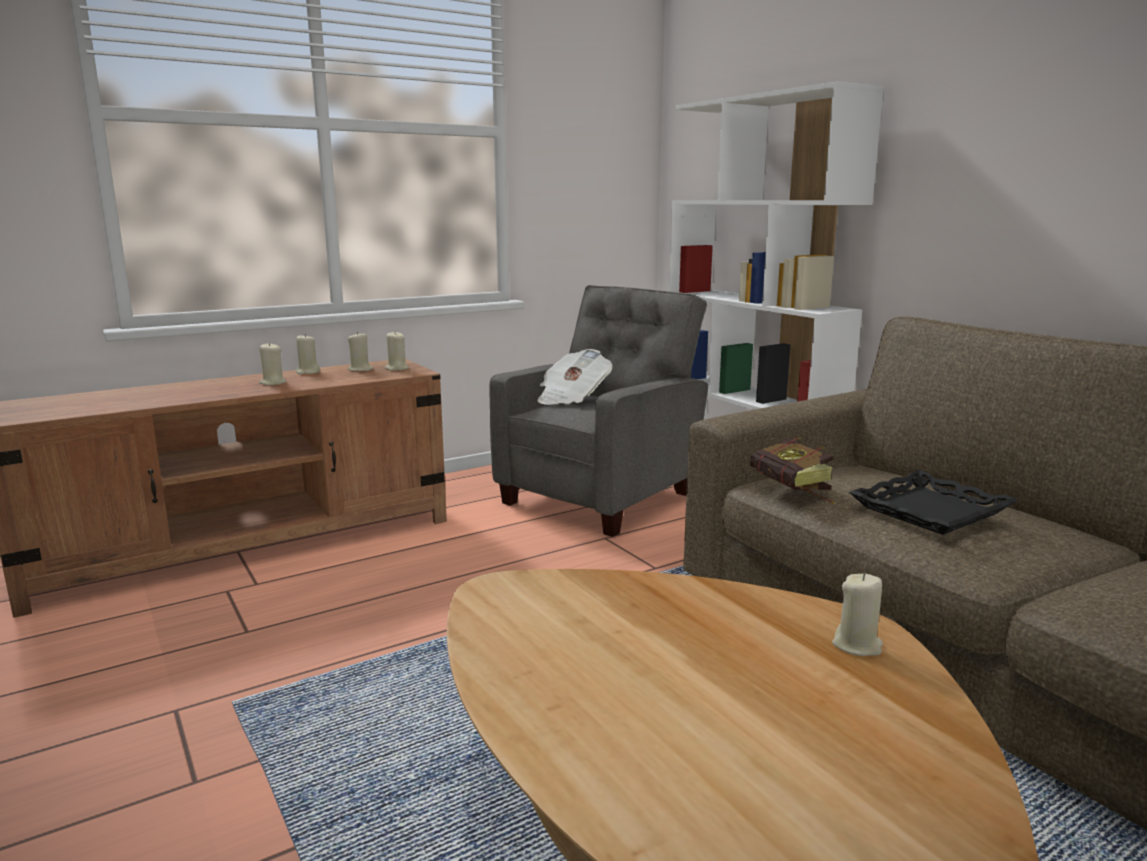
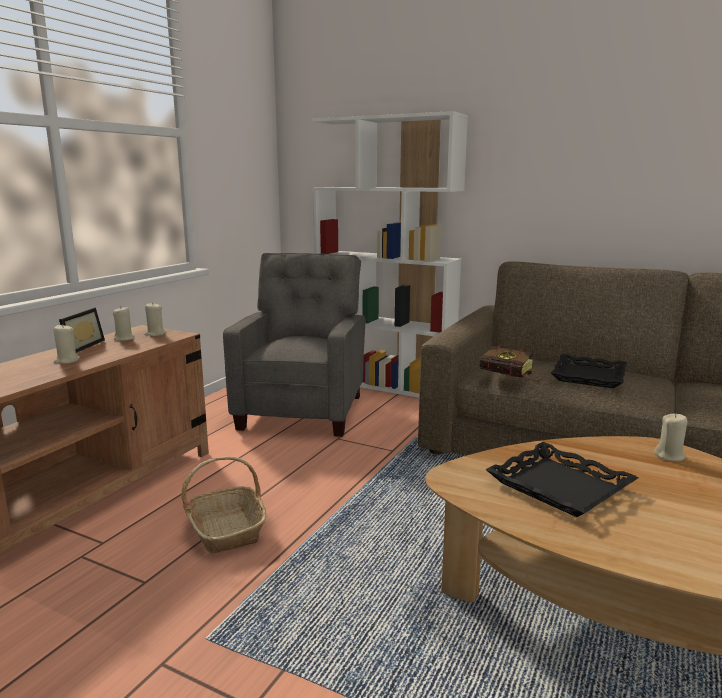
camera: 30 degrees left, 0 degrees up
beige candle [296,334,320,375] -> picture frame [59,308,105,353]
newspaper [538,349,612,405] -> none
none -> basket [182,456,266,554]
none -> black tray [485,442,638,517]

